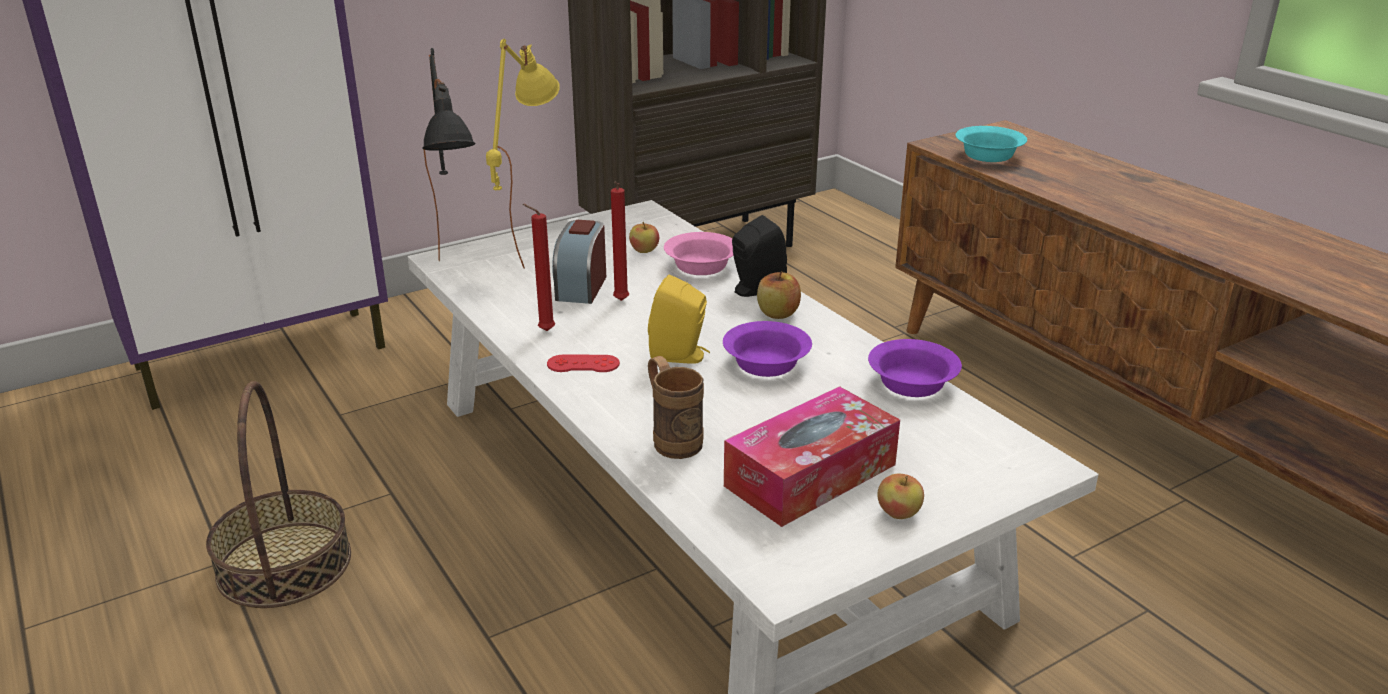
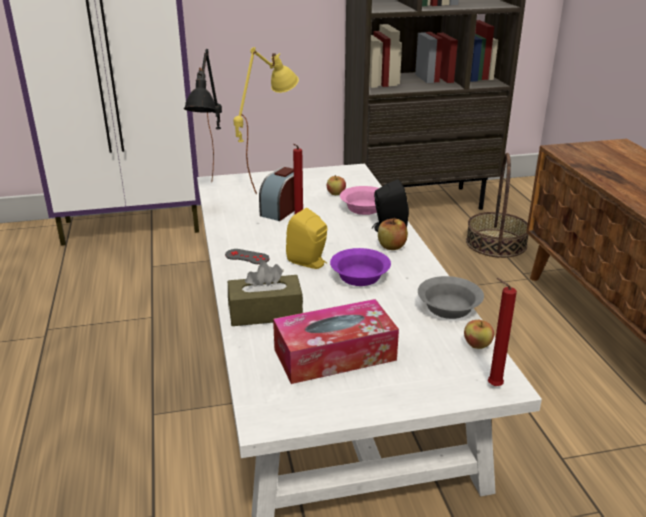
camera: 20 degrees right, 0 degrees up
basket [206,381,351,608] -> basket moved to [466,153,528,258]
red candle [522,204,555,331] -> red candle moved to [488,278,517,386]
red game controller [547,354,620,372] -> grey game controller [225,249,269,264]
brown mug [648,356,704,459] -> brown tissue box [228,261,303,326]
purple bowl [868,339,962,397] -> grey bowl [418,276,484,319]
apple [877,474,924,519] -> apple moved to [464,320,494,349]
turquoise bowl [956,126,1027,162] -> none

